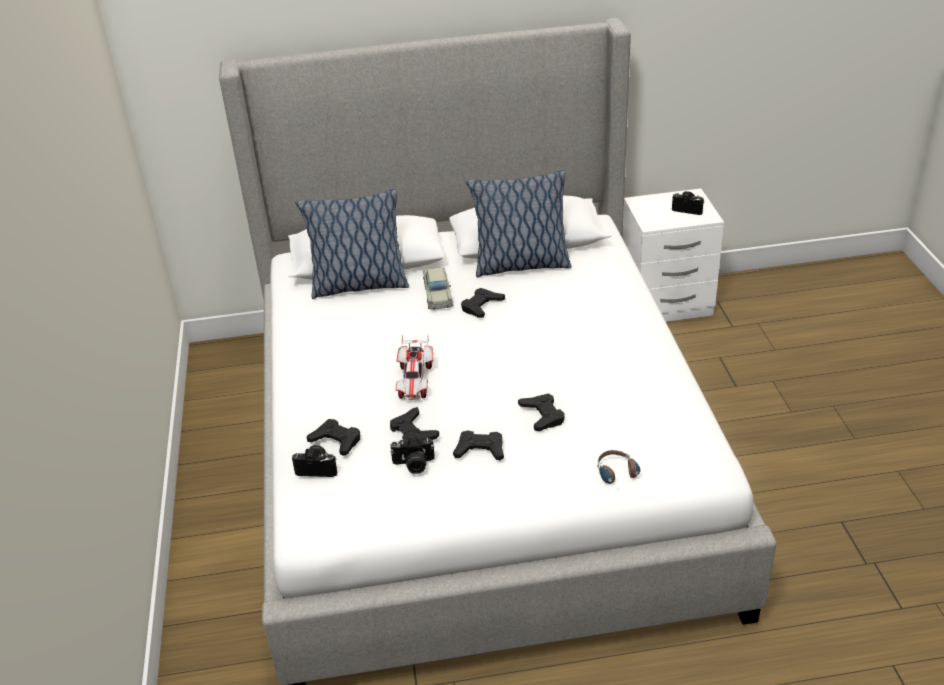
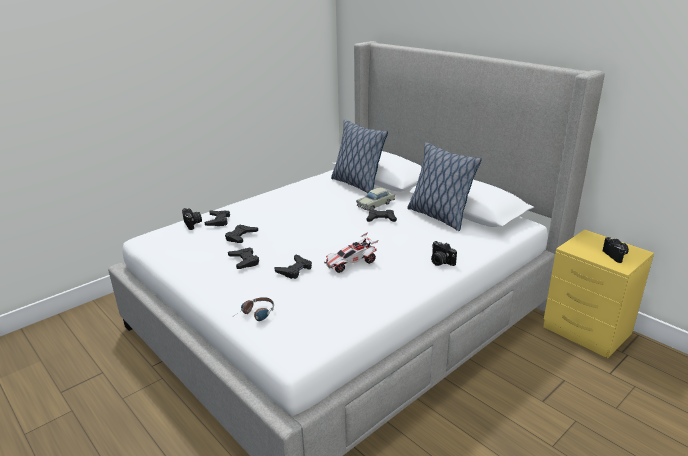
camera: 55 degrees right, 10 degrees down
camera [390,436,435,474] -> camera moved to [431,241,457,266]
toy car [396,335,434,400] -> toy car moved to [324,232,378,273]
white nightstand [623,188,724,322] -> yellow nightstand [543,230,654,358]

